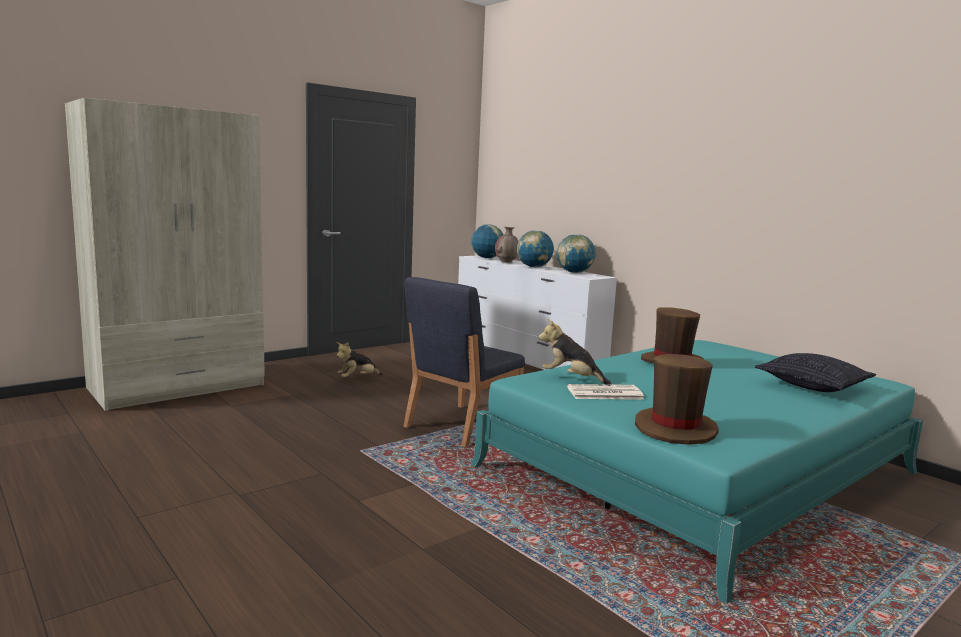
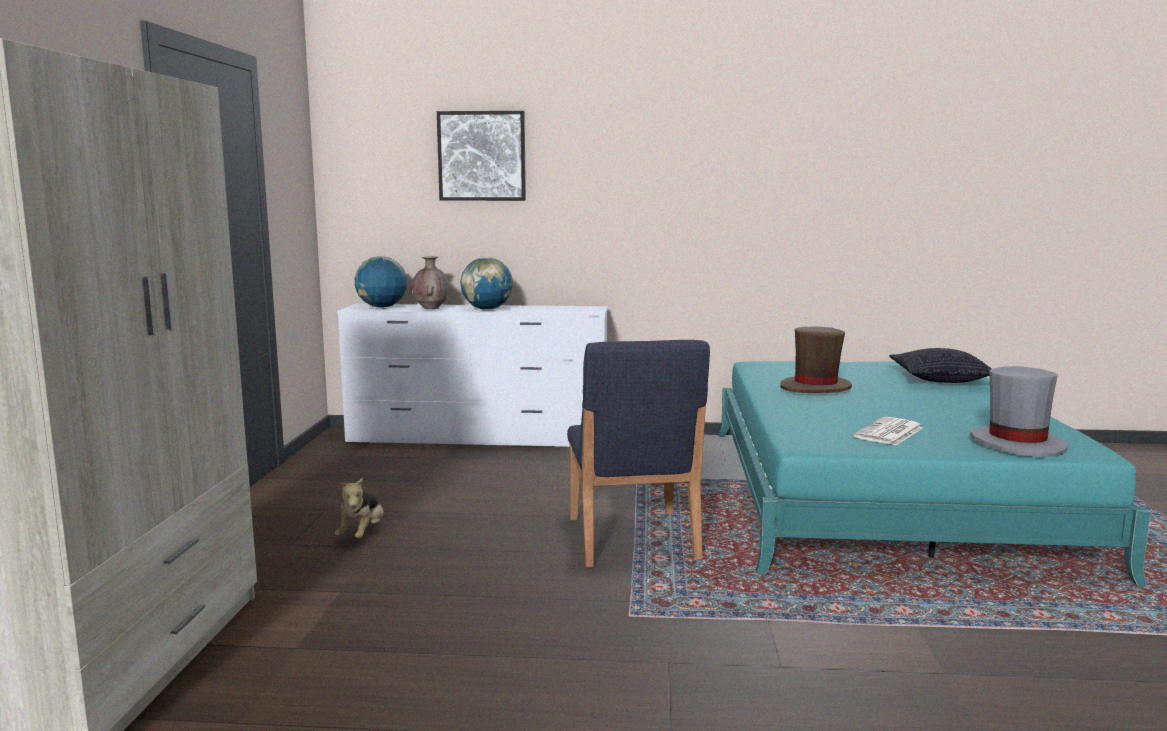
camera: 45 degrees left, 0 degrees up
plush toy [538,319,612,385] -> none
globe [557,234,596,273] -> none
brown hat [635,354,719,445] -> grey hat [970,366,1068,457]
none -> picture [437,111,526,201]

